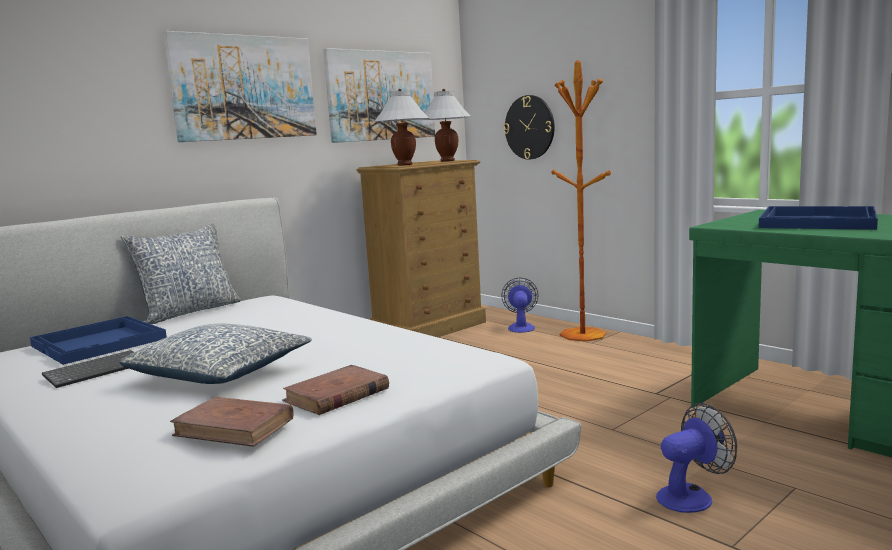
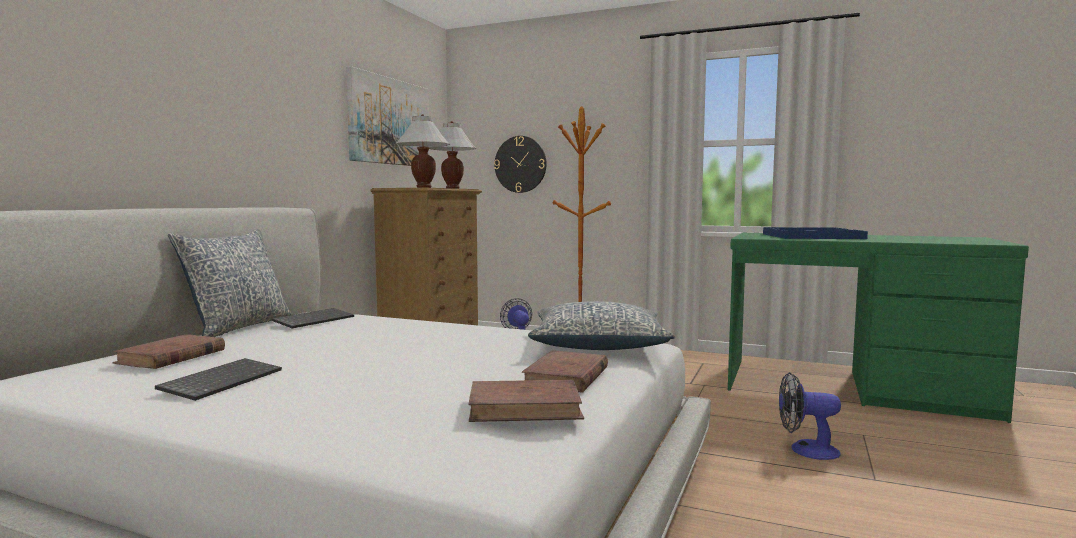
camera: 25 degrees left, 5 degrees down
blue tray [30,316,167,365] -> brown book [112,334,225,369]
pillow [120,324,312,384] -> pillow moved to [528,301,675,350]
picture [163,31,317,142] -> none
fan [656,403,737,513] -> fan turned 120 degrees counterclockwise [779,372,841,460]
none -> keyboard [272,308,354,328]

